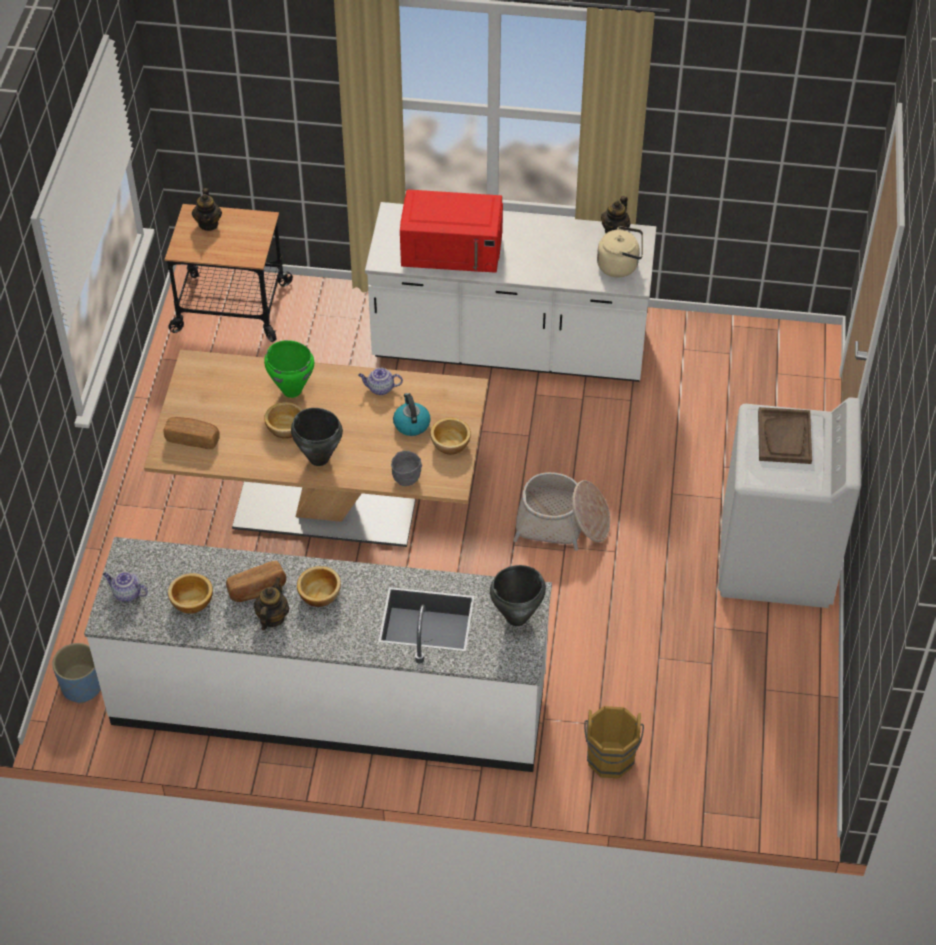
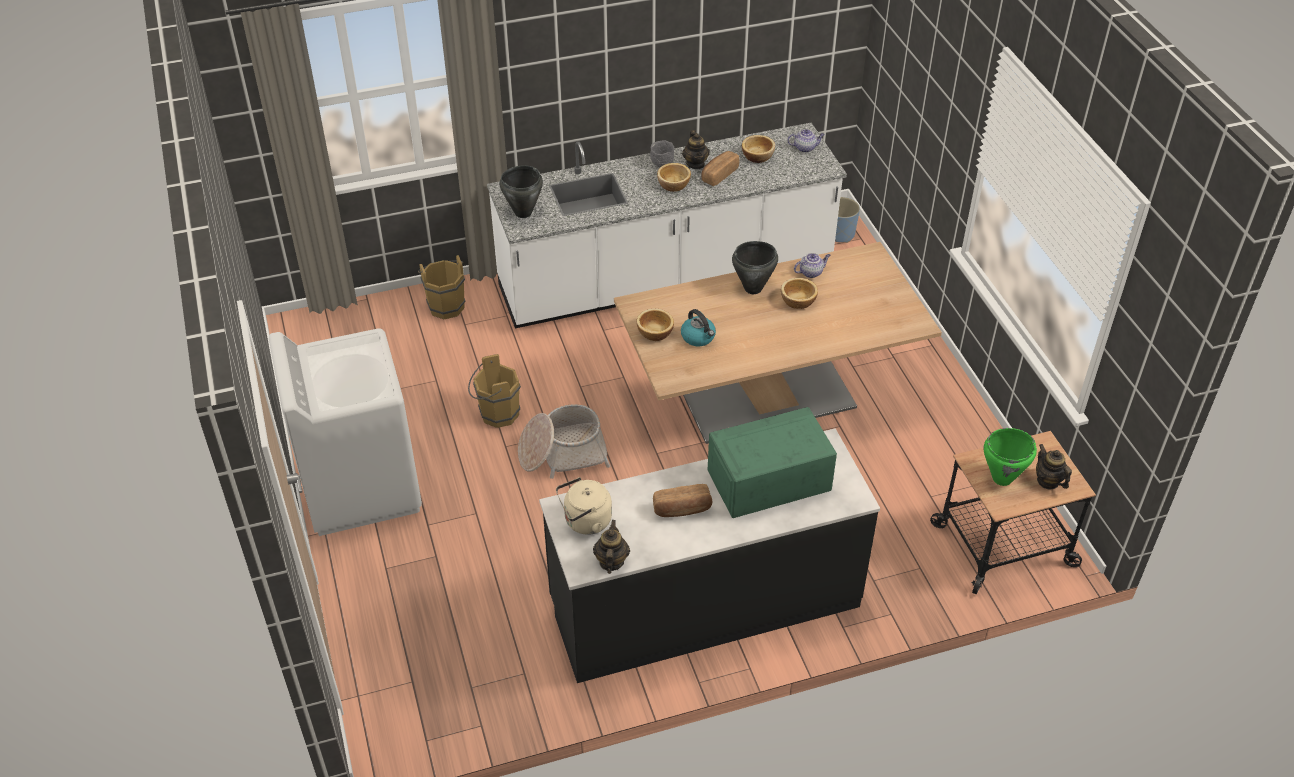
camera: 155 degrees right, 5 degrees down
bread [164,417,220,449] -> bread moved to [653,484,712,517]
green cooking pot [264,340,314,398] -> green cooking pot moved to [984,428,1037,486]
teapot [358,368,403,395] -> teapot moved to [794,253,831,278]
white counter [365,202,657,382] -> black counter [539,428,880,683]
grey bowl [391,451,422,486] -> grey bowl moved to [650,140,674,167]
red microwave [400,189,503,273] -> green microwave [708,407,837,518]
brown tray [758,407,812,464] -> none
none -> brown bucket [468,354,521,428]

